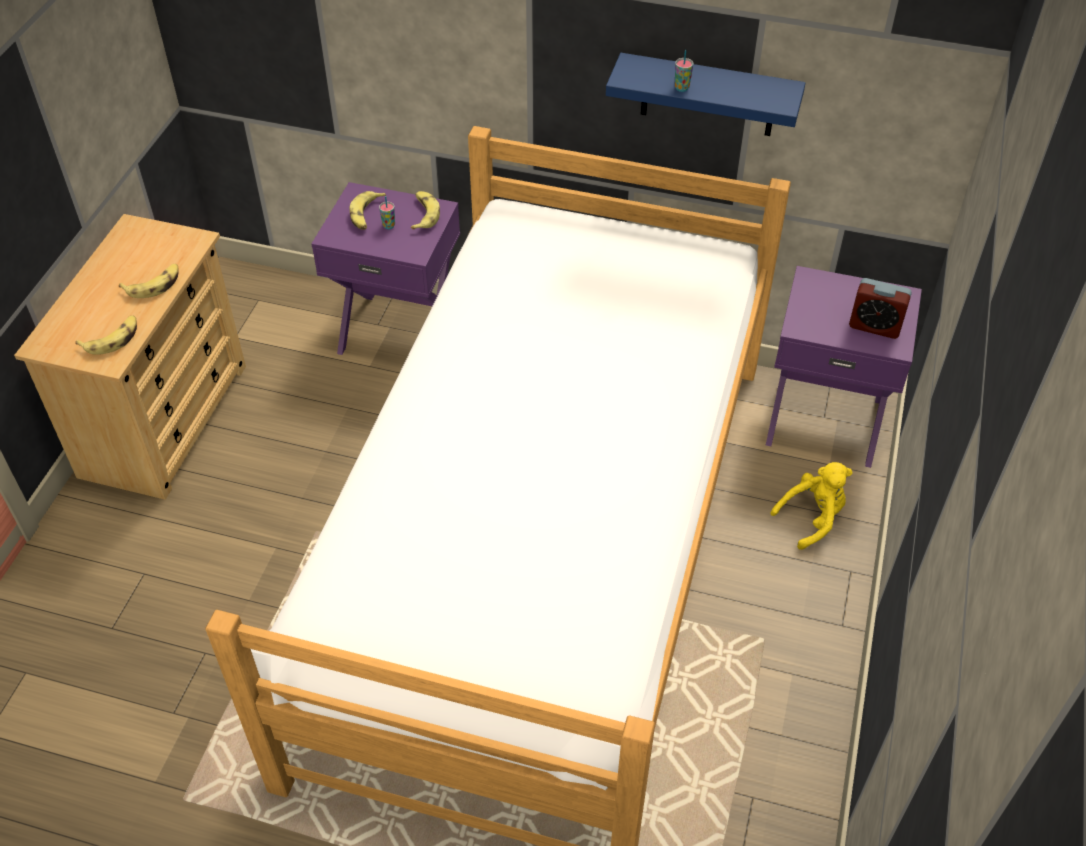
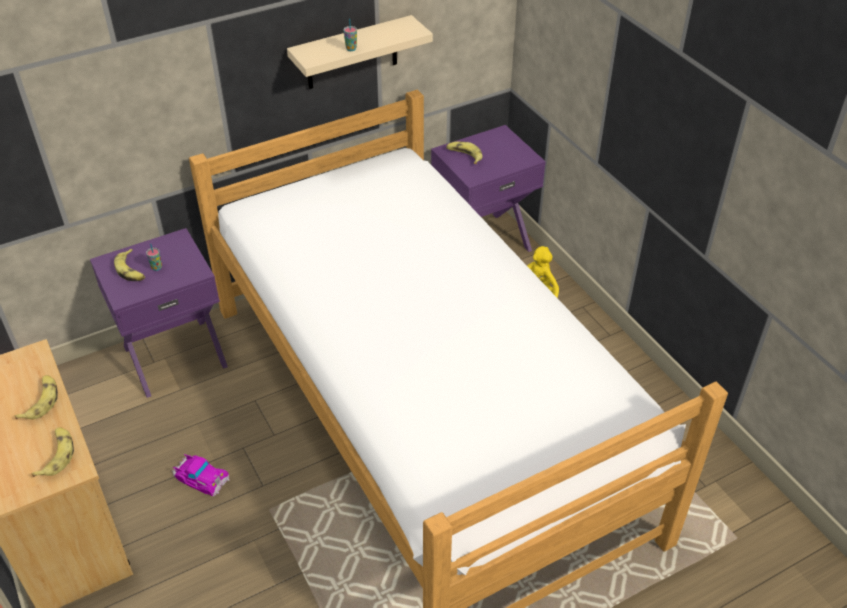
camera: 45 degrees left, 5 degrees down
banana [411,191,440,230] -> banana moved to [446,141,482,164]
blue shelf [606,53,805,136] -> beige shelf [287,15,433,89]
alarm clock [849,278,912,339] -> none
none -> toy car [172,454,230,496]

